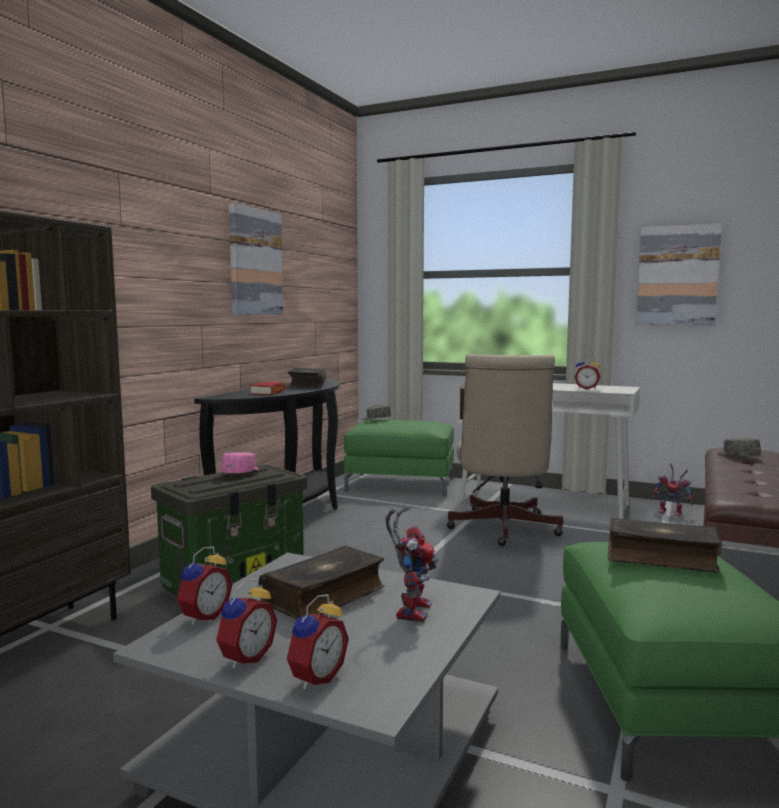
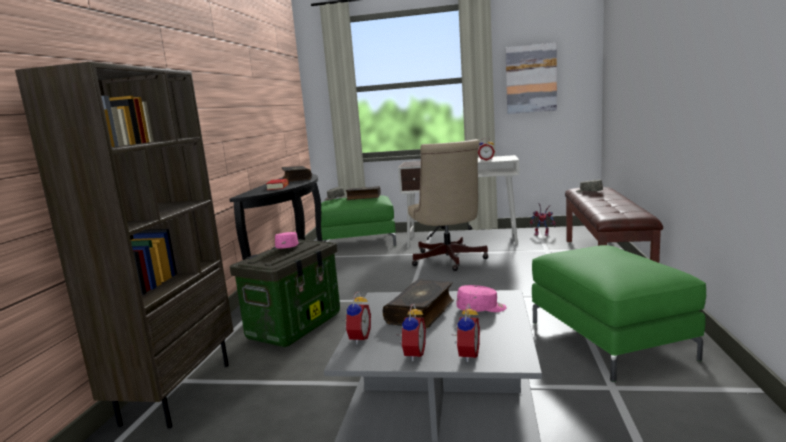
camera: 15 degrees left, 5 degrees up
picture [229,203,283,315] -> none
toy robot [385,506,438,623] -> pink cap [456,285,507,312]
book [608,517,722,572] -> book moved to [346,186,381,200]

